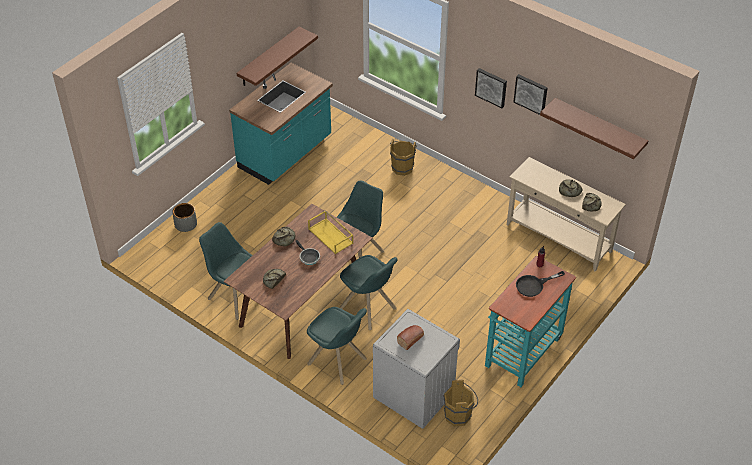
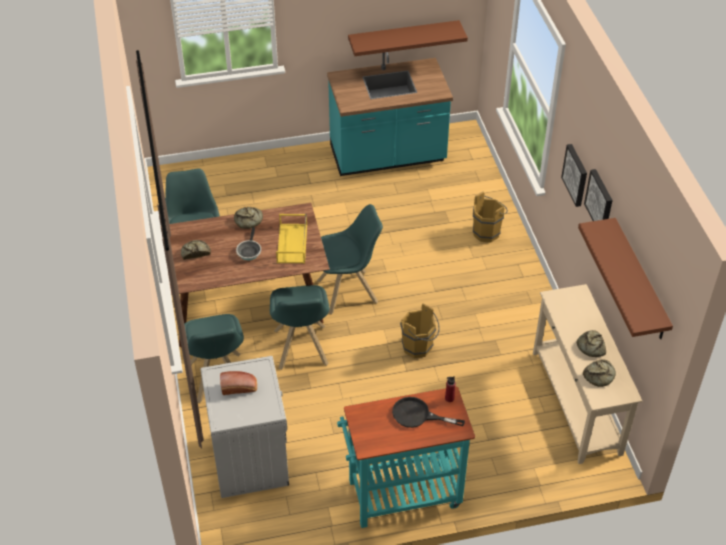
camera: 40 degrees right, 0 degrees up
grey planter [172,203,197,232] -> none
brown bucket [443,380,478,426] -> brown bucket moved to [400,303,440,358]

